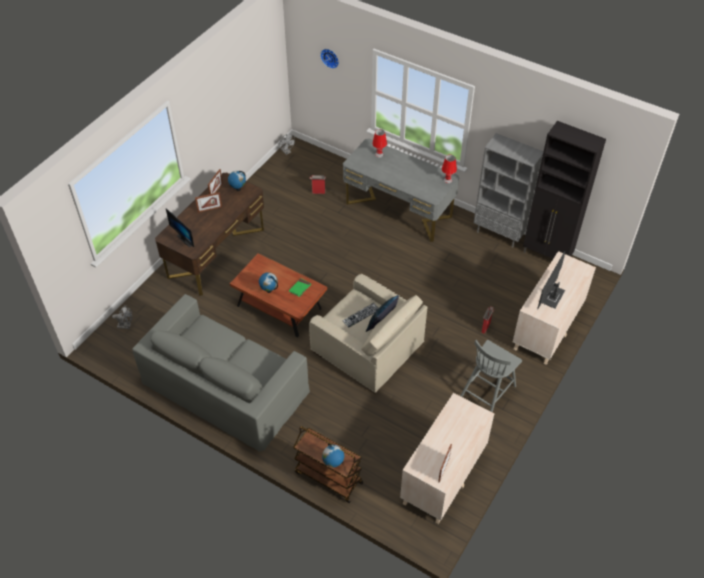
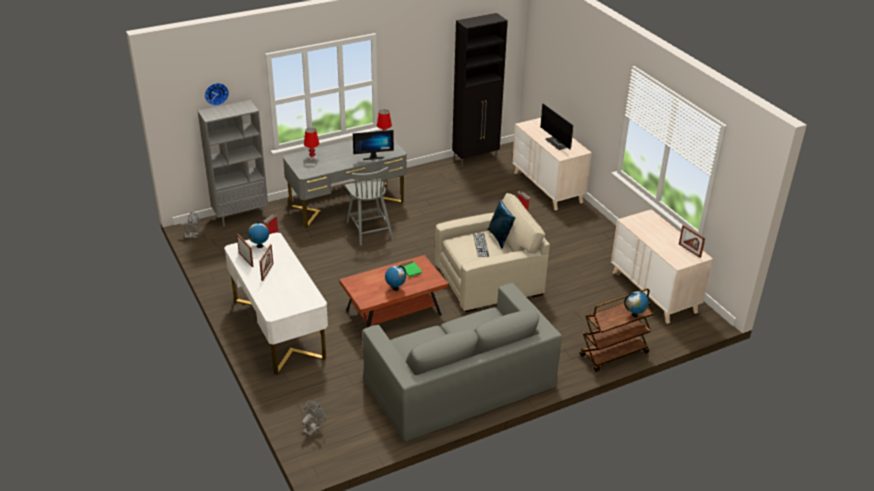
camera: 60 degrees left, 15 degrees down
brown desk [155,173,264,296] -> white desk [224,232,328,375]
monitor [166,209,194,247] -> monitor moved to [353,130,394,160]
grey chair [460,340,522,412] -> grey chair moved to [345,167,393,246]
grey bookcase [474,133,544,248] -> grey bookcase moved to [198,100,268,227]

